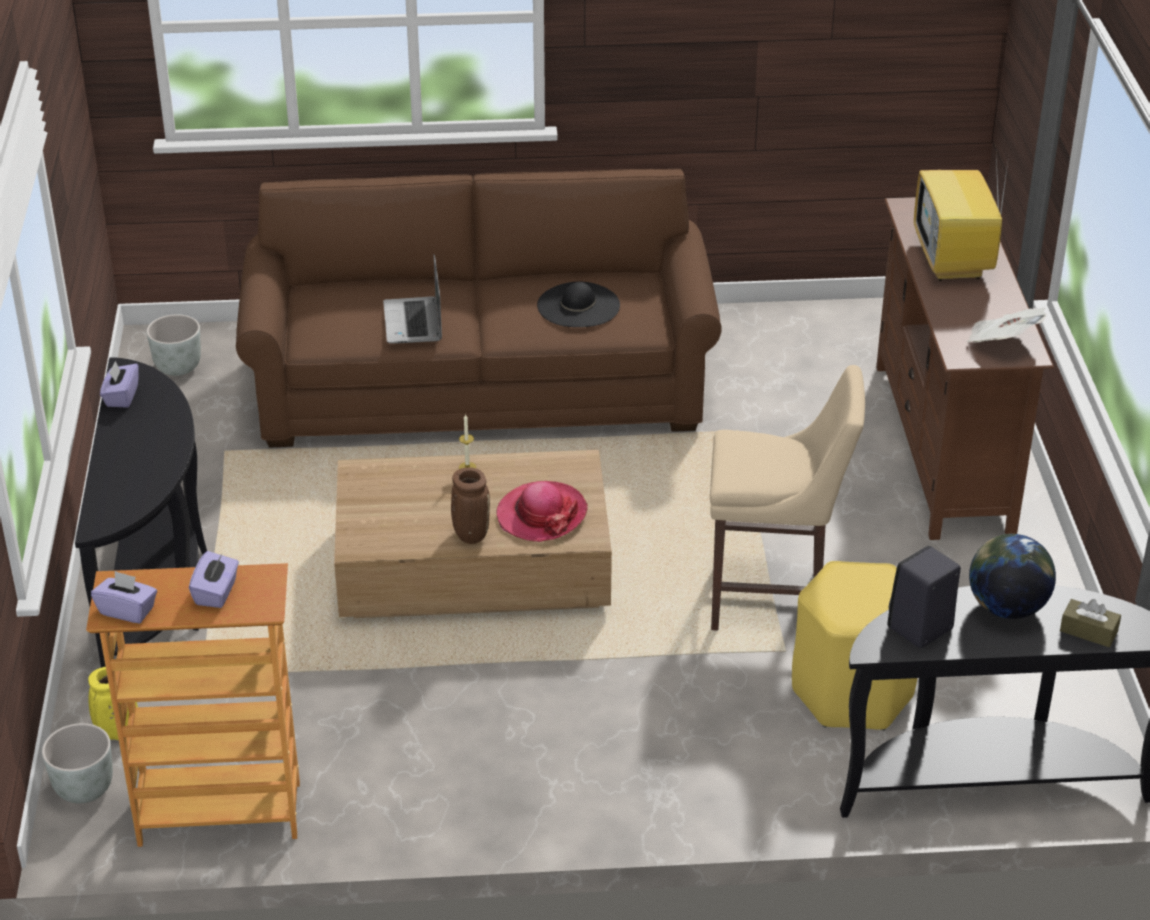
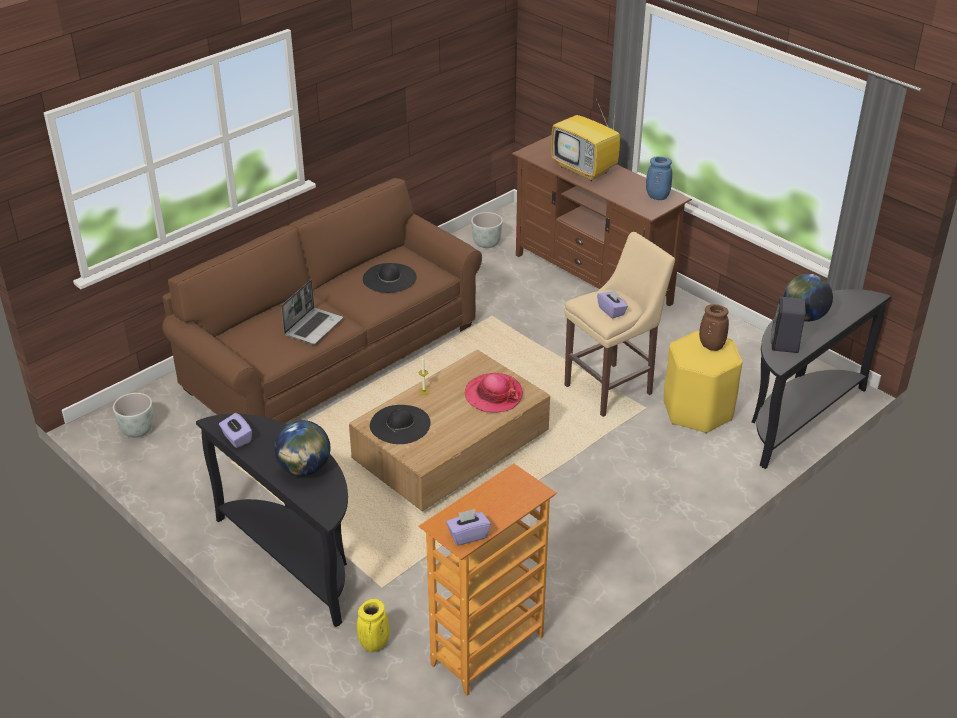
camera: 40 degrees left, 0 degrees up
grey planter [42,723,113,804] -> grey planter moved to [471,212,503,248]
purple tissue box [189,551,239,608] -> purple tissue box moved to [597,289,628,319]
laptop [383,255,442,344] -> laptop turned 105 degrees counterclockwise [281,280,343,344]
brown vase [451,467,490,544] -> brown vase moved to [699,304,729,351]
newspaper [967,308,1046,342] -> blue vase [646,157,672,200]
brown tissue box [1060,599,1121,647] -> none
none -> globe [274,420,330,476]
none -> black hat [370,405,431,444]

